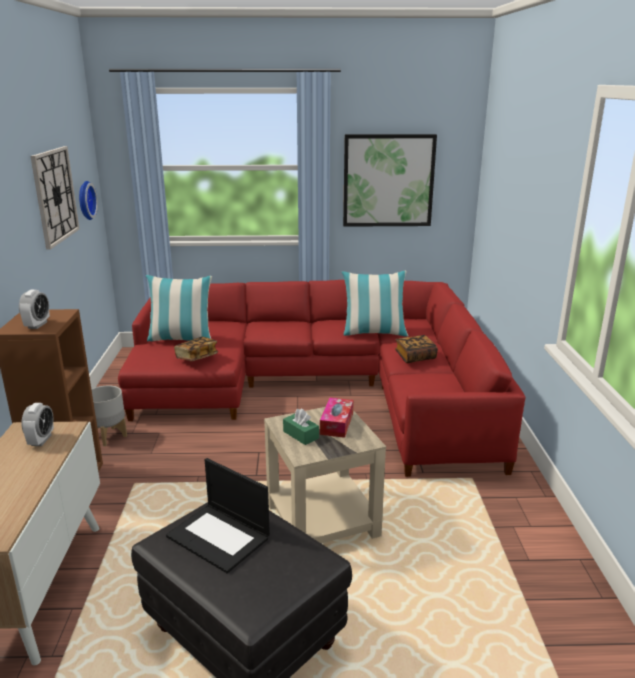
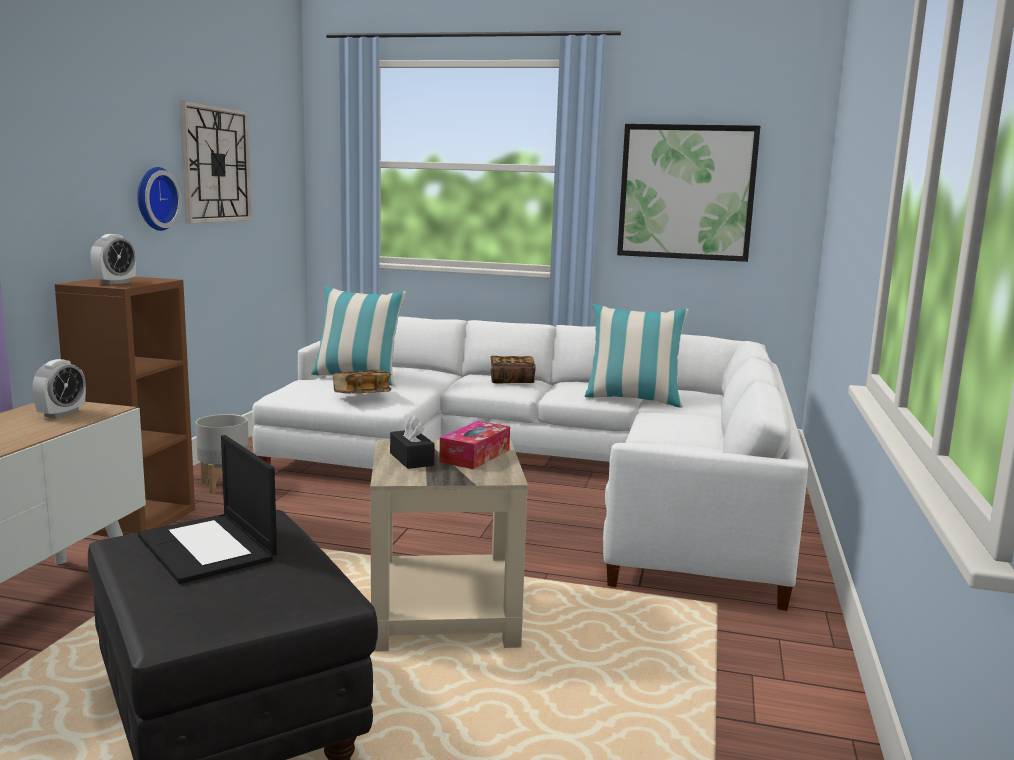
camera: 15 degrees right, 10 degrees down
wall clock [79,181,98,220] -> wall clock moved to [137,167,182,231]
red sofa [118,280,526,477] -> white sofa [252,316,808,611]
green tissue box [283,409,319,445] -> black tissue box [390,416,434,469]
book [395,335,438,363] -> book moved to [491,356,536,384]

